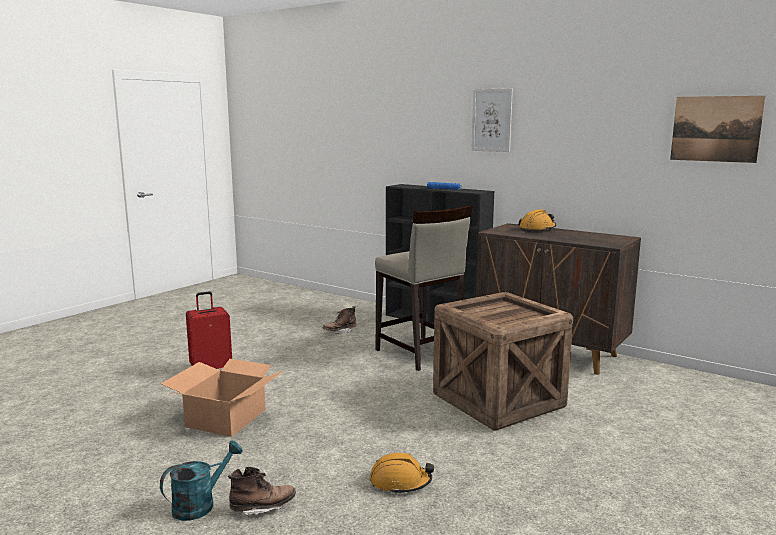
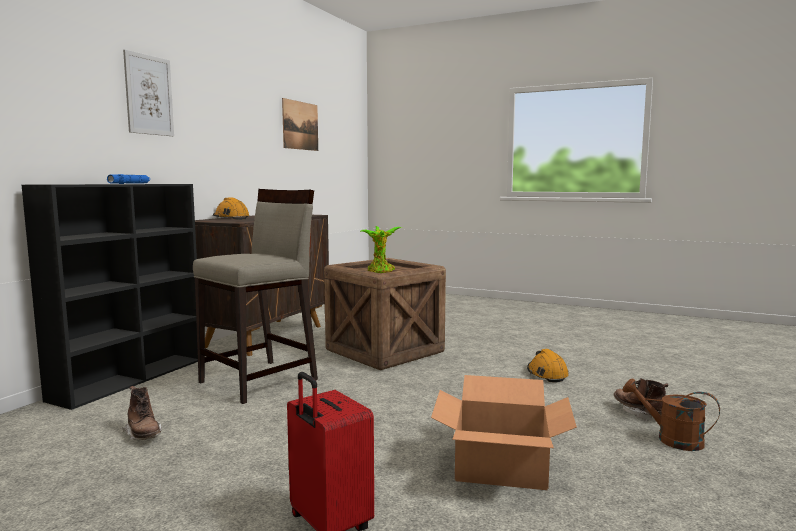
camera: 100 degrees left, 5 degrees down
turquoise watering can [160,441,243,521] -> brown watering can [623,378,720,451]
none -> potted plant [360,226,402,273]

